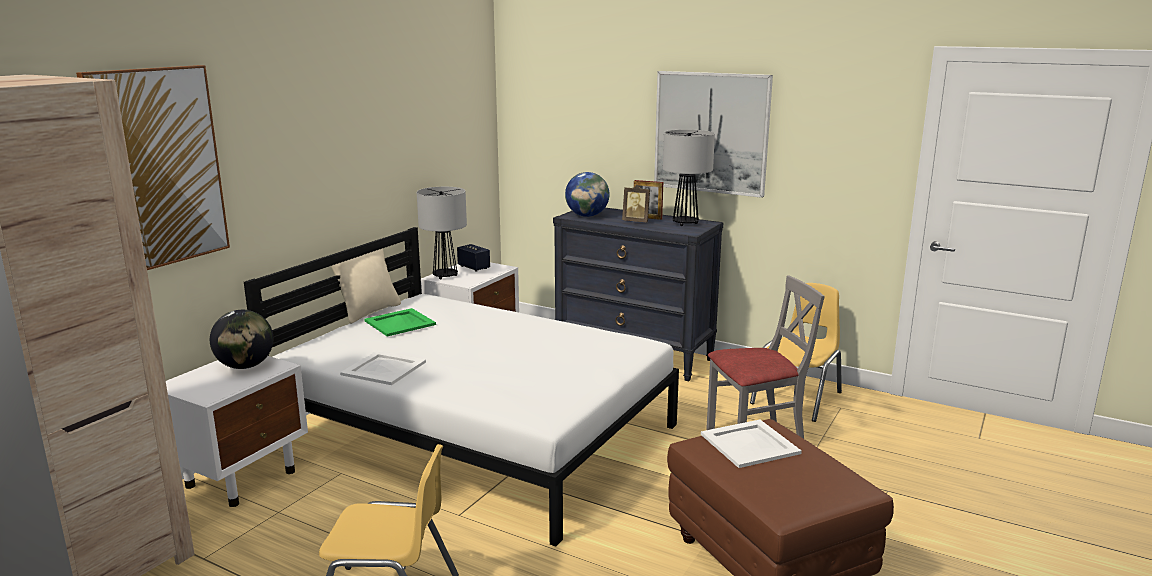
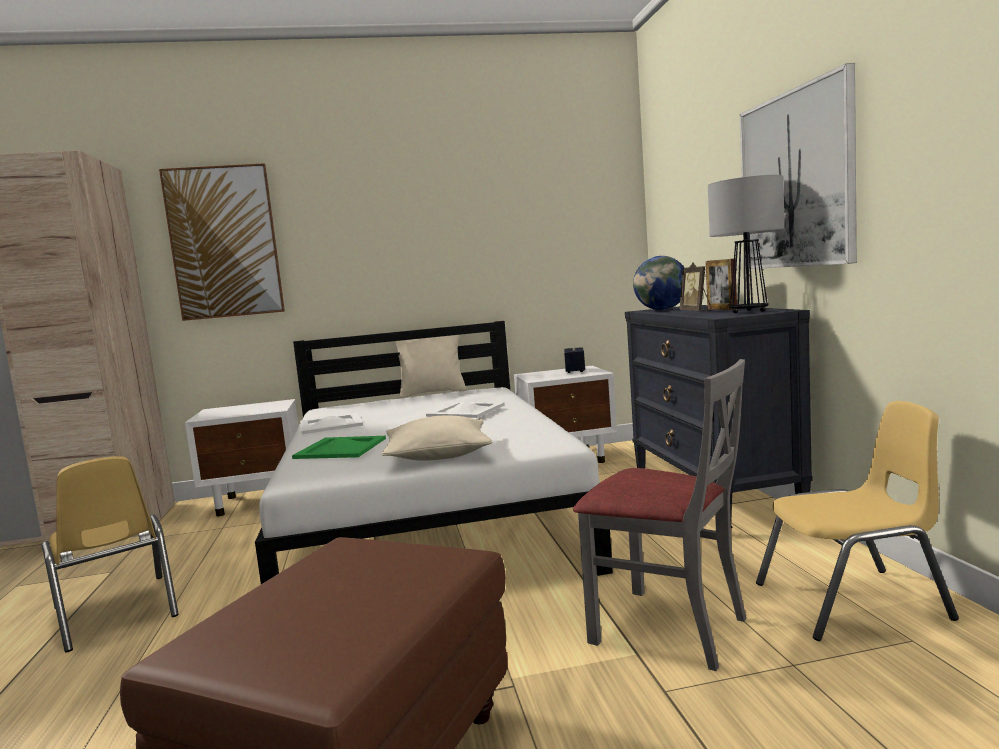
camera: 50 degrees right, 10 degrees down
globe [210,310,273,369] -> none
green tray [364,308,436,337] -> green tray moved to [292,436,386,459]
table lamp [417,187,467,279] -> none
white tray [701,419,802,468] -> white tray moved to [426,402,505,418]
none -> beige pillow [382,416,492,461]

